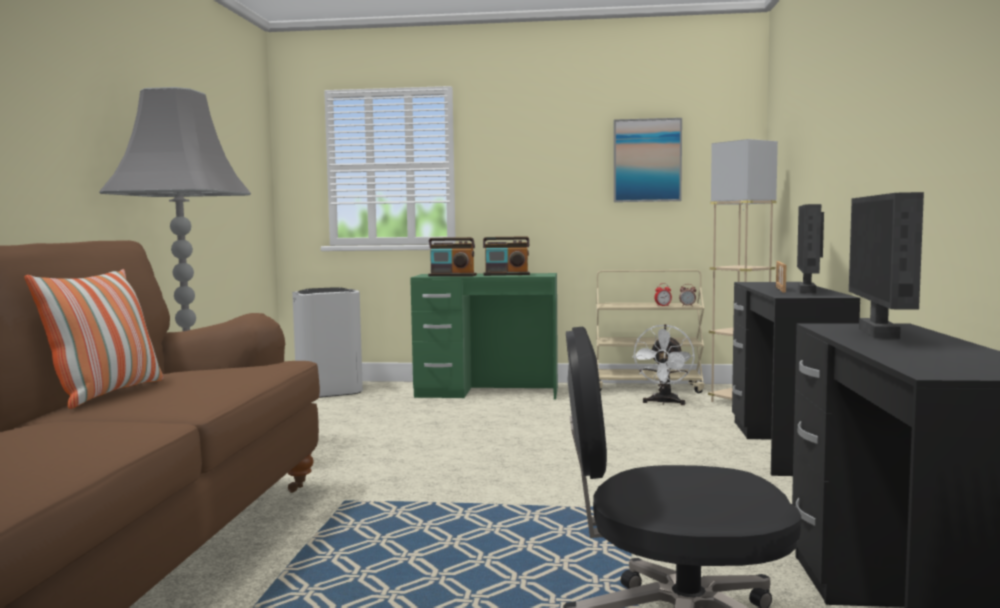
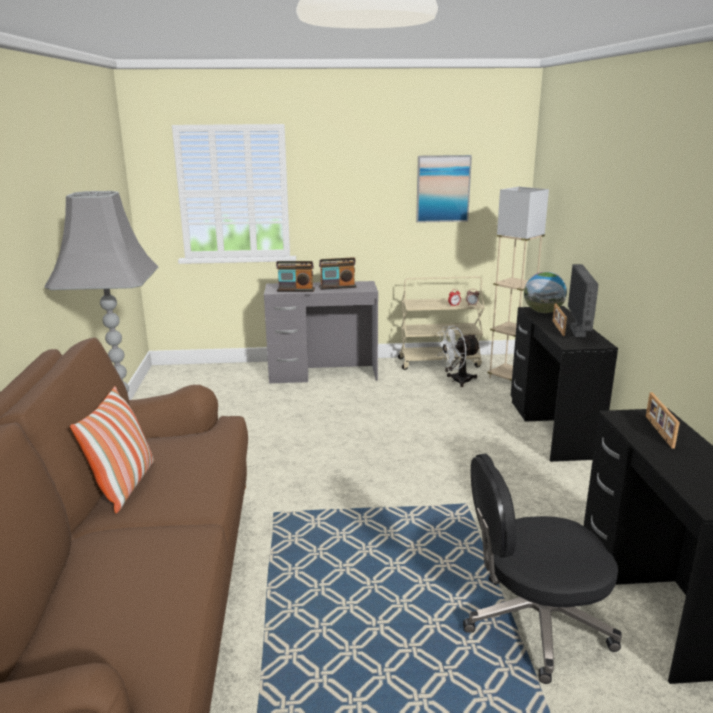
camera: 10 degrees left, 15 degrees up
white trash can [292,287,363,398] -> none
green desk [410,273,558,400] -> grey desk [264,281,378,384]
white fan [632,324,695,405] -> white fan turned 60 degrees clockwise [436,325,481,387]
monitor [849,192,924,339] -> picture frame [646,392,680,449]
none -> globe [524,272,567,313]

